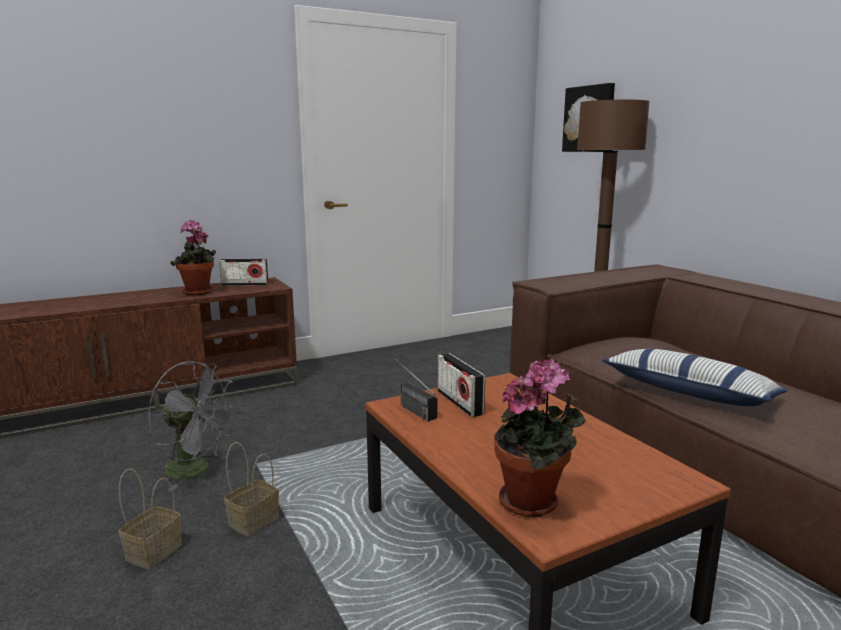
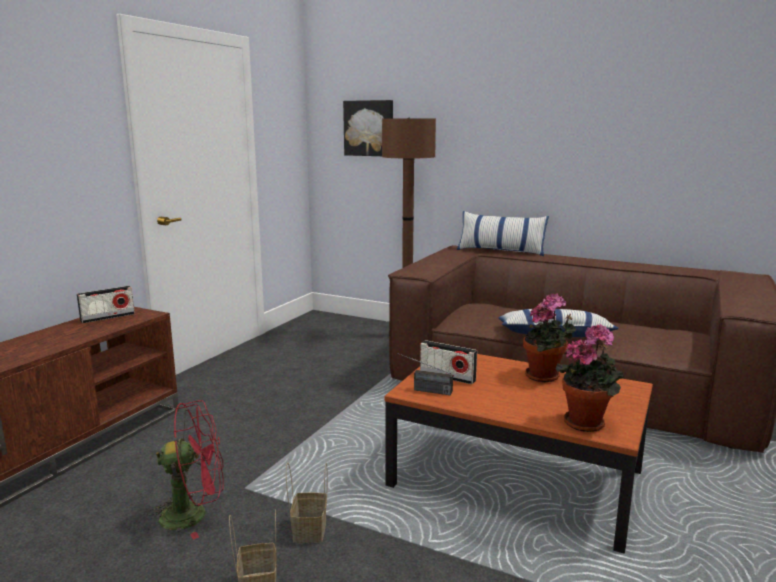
camera: 35 degrees left, 0 degrees up
grey fan [148,361,238,491] -> red fan [147,400,224,540]
potted plant [171,220,216,295] -> potted plant moved to [523,293,576,382]
none -> pillow [457,211,549,256]

